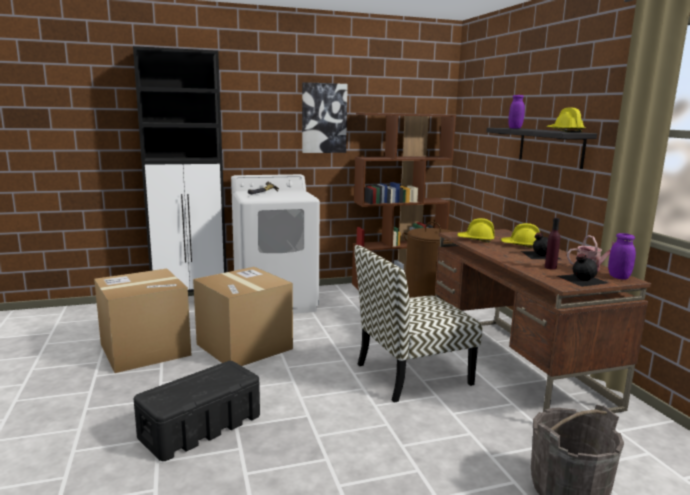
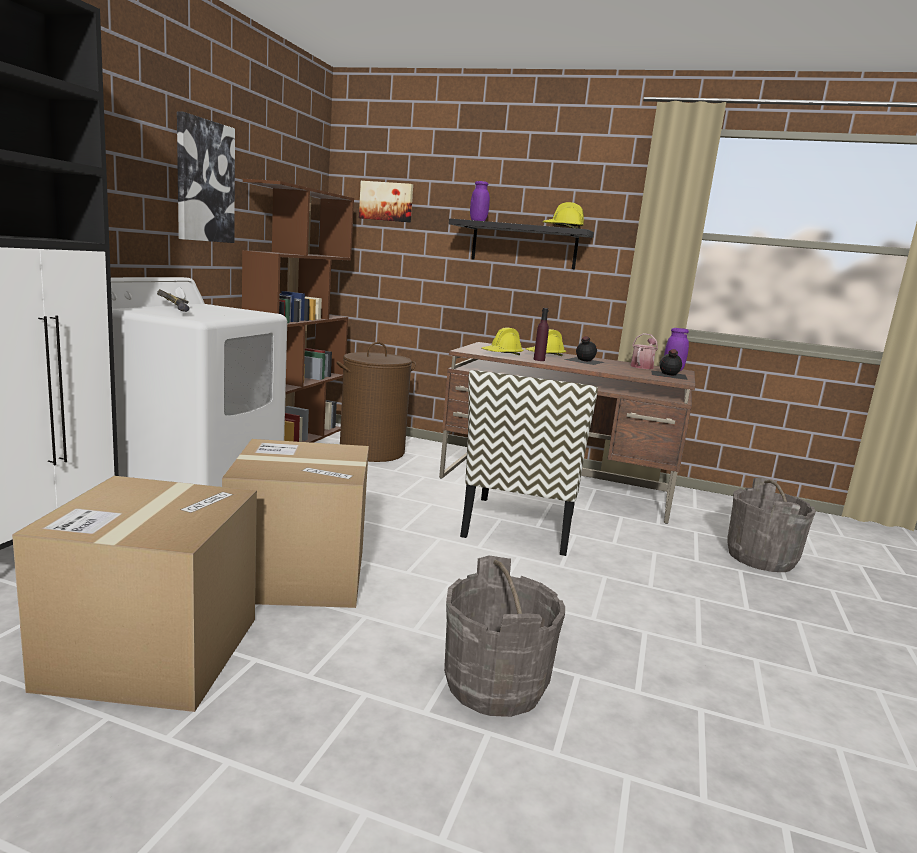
camera: 55 degrees left, 0 degrees up
black storage box [134,361,260,461] -> grey bucket [444,555,565,717]
purple bottle [545,218,560,270] -> purple bottle moved to [533,308,549,361]
none -> picture [359,181,413,223]

